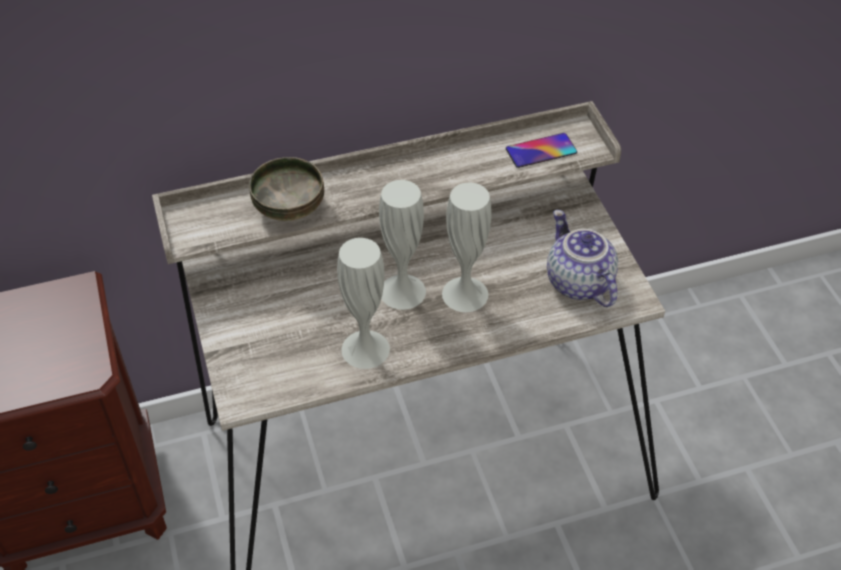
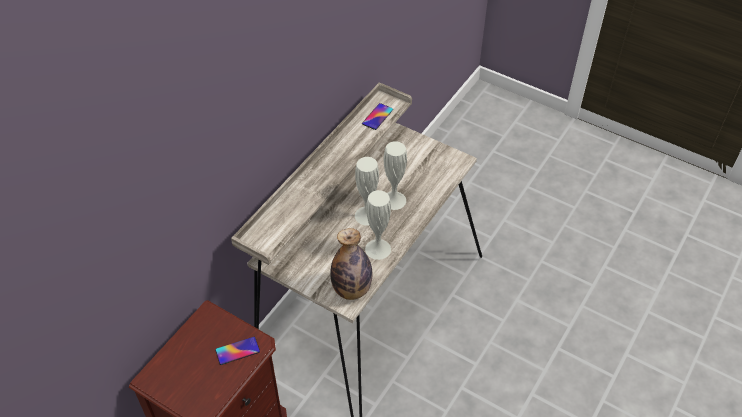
camera: 40 degrees left, 0 degrees up
bowl [249,157,324,221] -> none
teapot [547,210,618,307] -> none
none -> phone [215,337,260,365]
none -> bottle [330,228,372,300]

